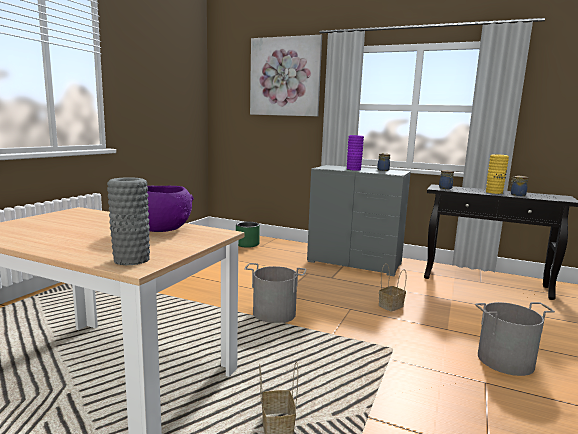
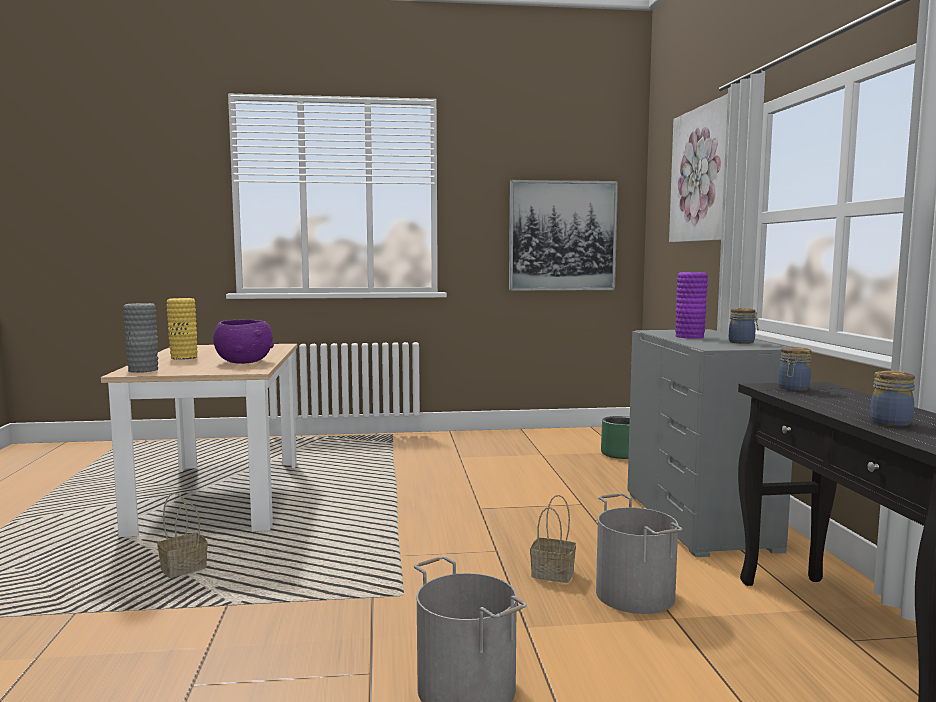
camera: 60 degrees right, 5 degrees down
grey bucket [244,263,306,323] -> grey bucket moved to [596,493,683,614]
yellow vase [486,154,509,194] -> yellow vase moved to [166,298,198,360]
none -> picture [509,180,618,291]

